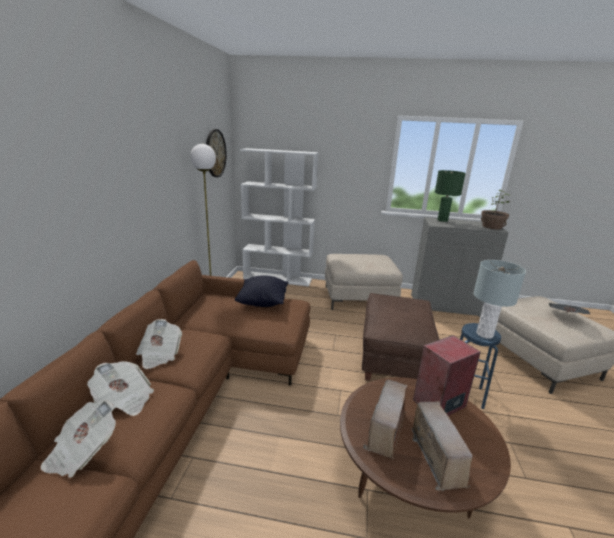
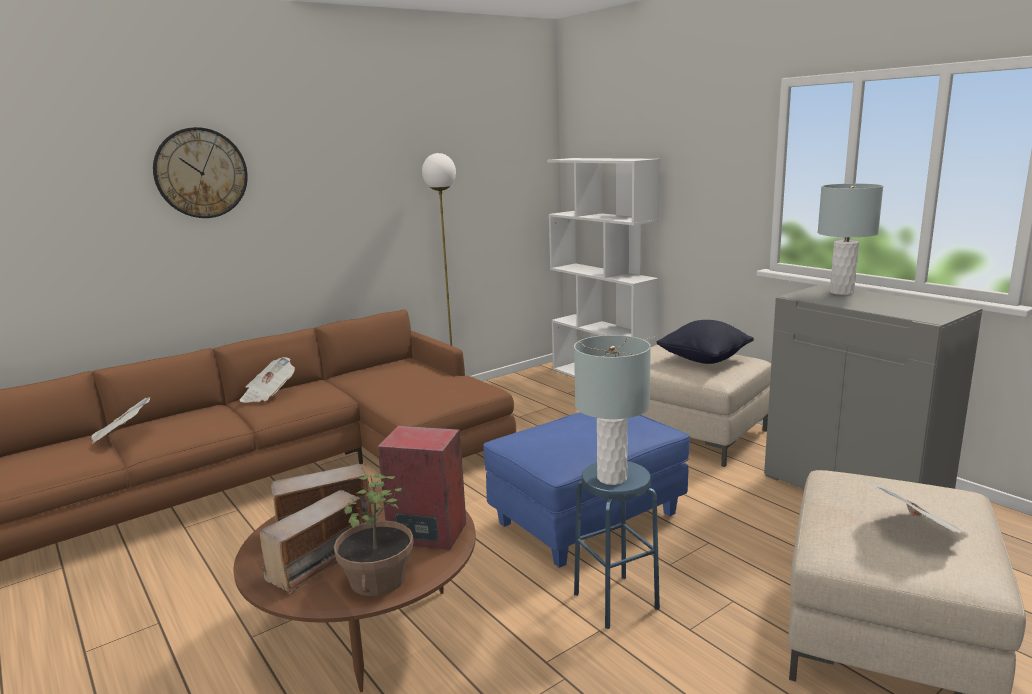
camera: 45 degrees right, 5 degrees down
newspaper [87,361,154,416] -> none
wall clock [206,129,227,177] -> wall clock moved to [153,127,248,218]
black pillow [235,275,288,307] -> black pillow moved to [657,320,754,364]
brown ottoman [362,293,439,381] -> blue ottoman [483,412,690,568]
green table lamp [435,170,466,222] -> grey table lamp [818,184,883,295]
potted plant [481,190,509,229] -> potted plant moved to [334,474,414,596]

